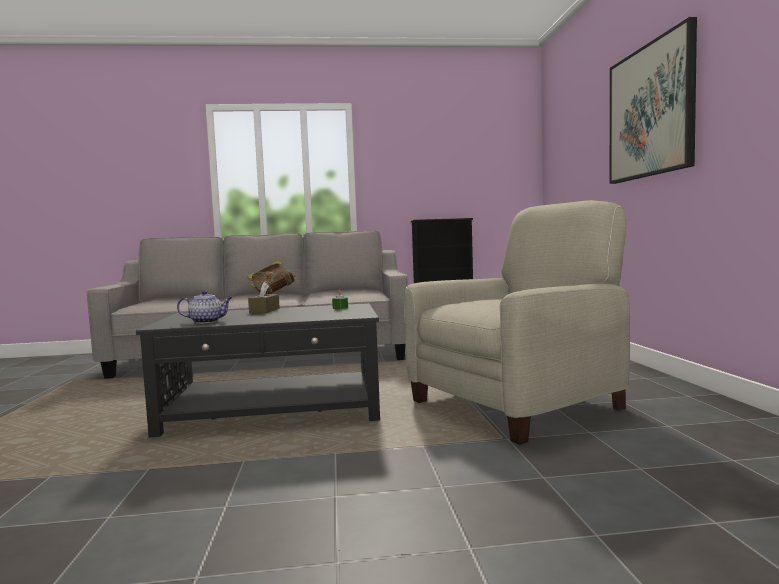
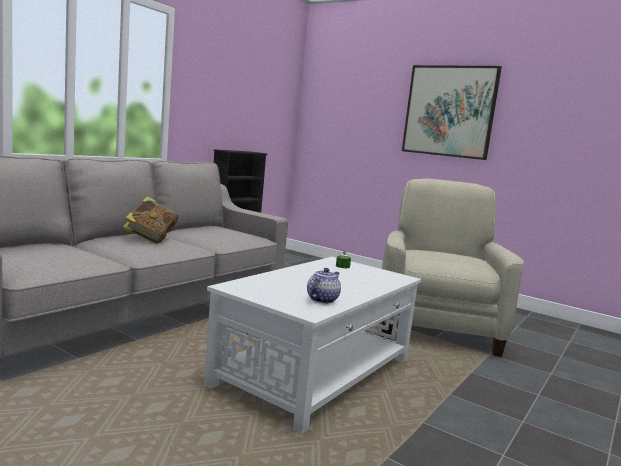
camera: 50 degrees left, 5 degrees up
black coffee table [136,303,380,437] -> white coffee table [204,257,421,434]
brown tissue box [248,282,280,313] -> none

